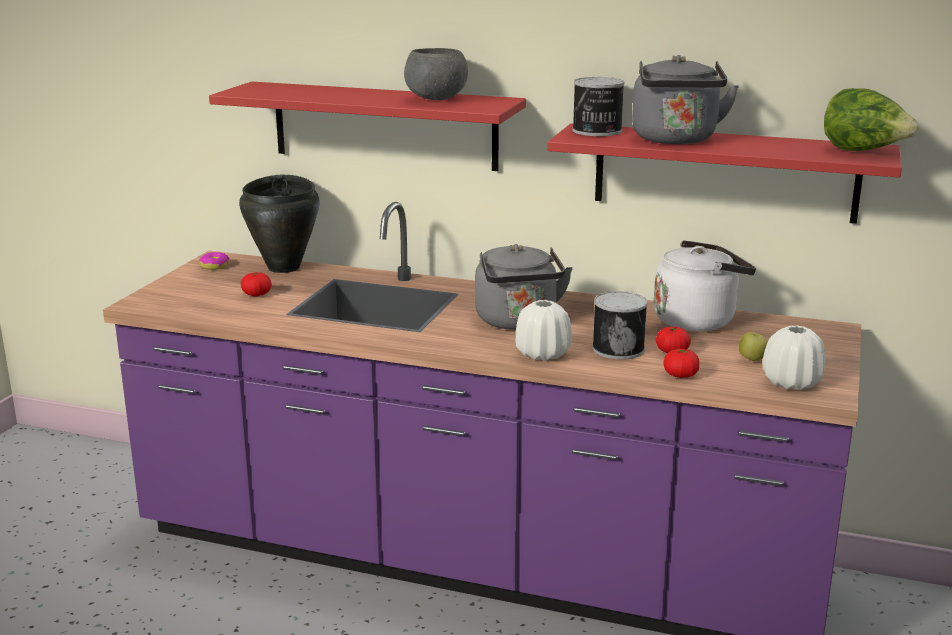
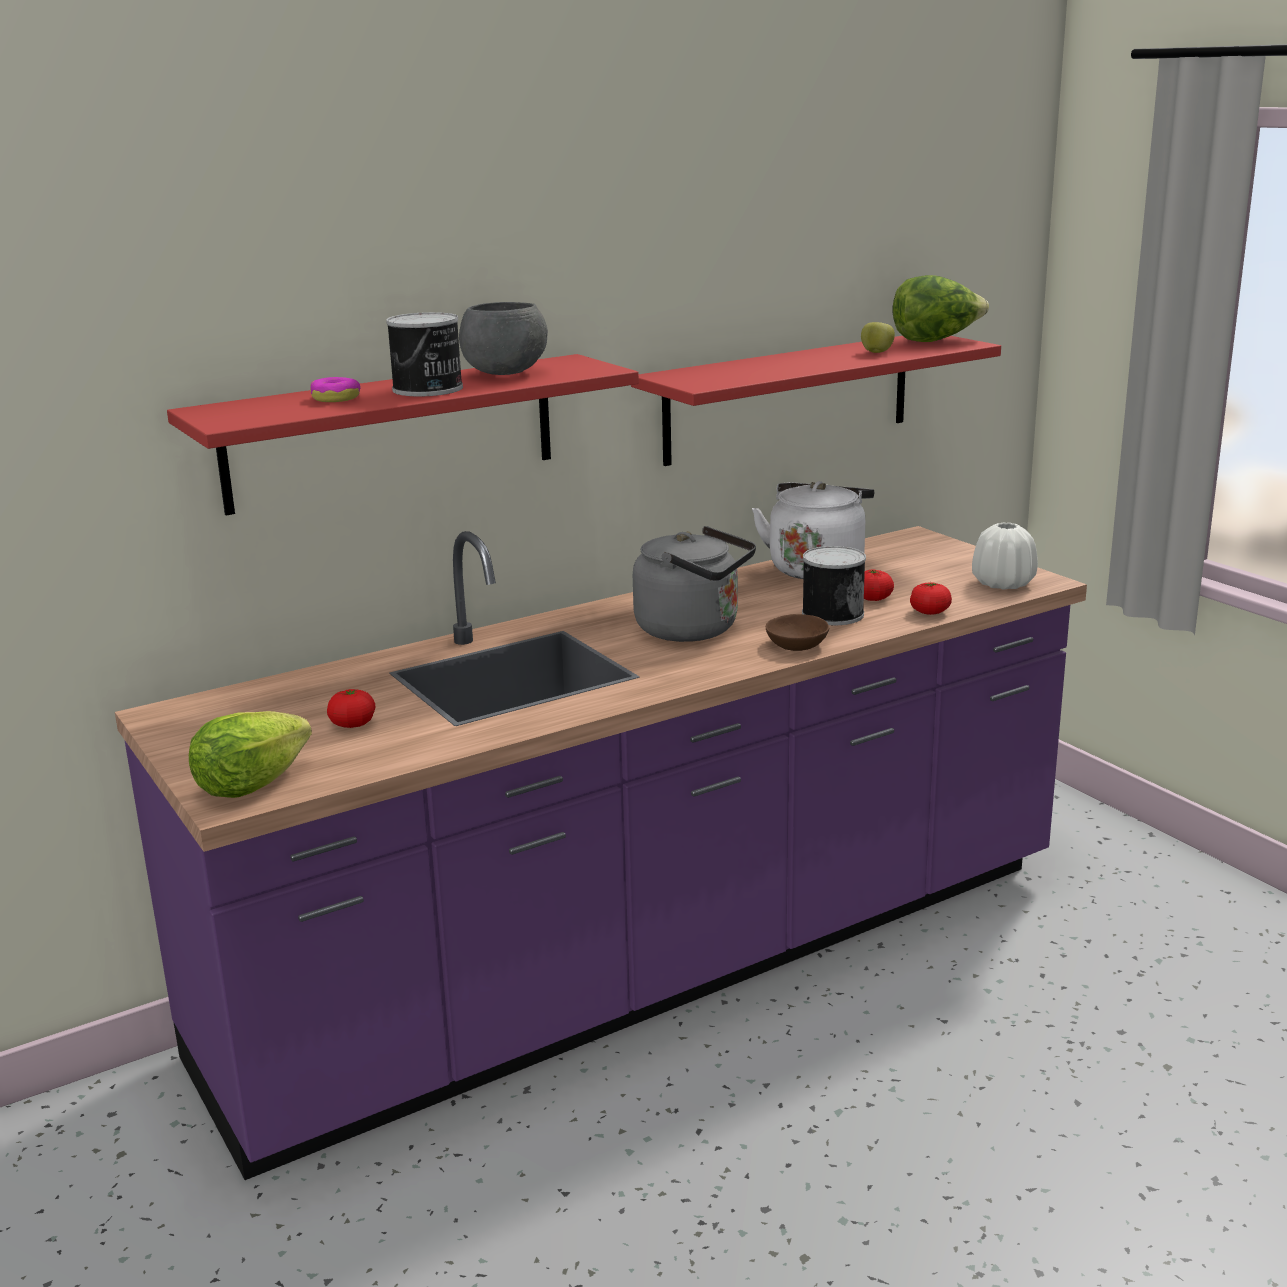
camera: 50 degrees left, 0 degrees up
donut [199,252,230,270] -> donut moved to [310,377,361,402]
black cooking pot [239,174,319,273] -> none
white vase [516,300,572,361] -> brown bowl [766,614,829,651]
can [573,77,625,136] -> can moved to [386,312,463,396]
grey kettle [632,55,739,144] -> none
apple [739,332,768,361] -> apple moved to [861,322,895,353]
none -> lettuce [189,711,312,798]

